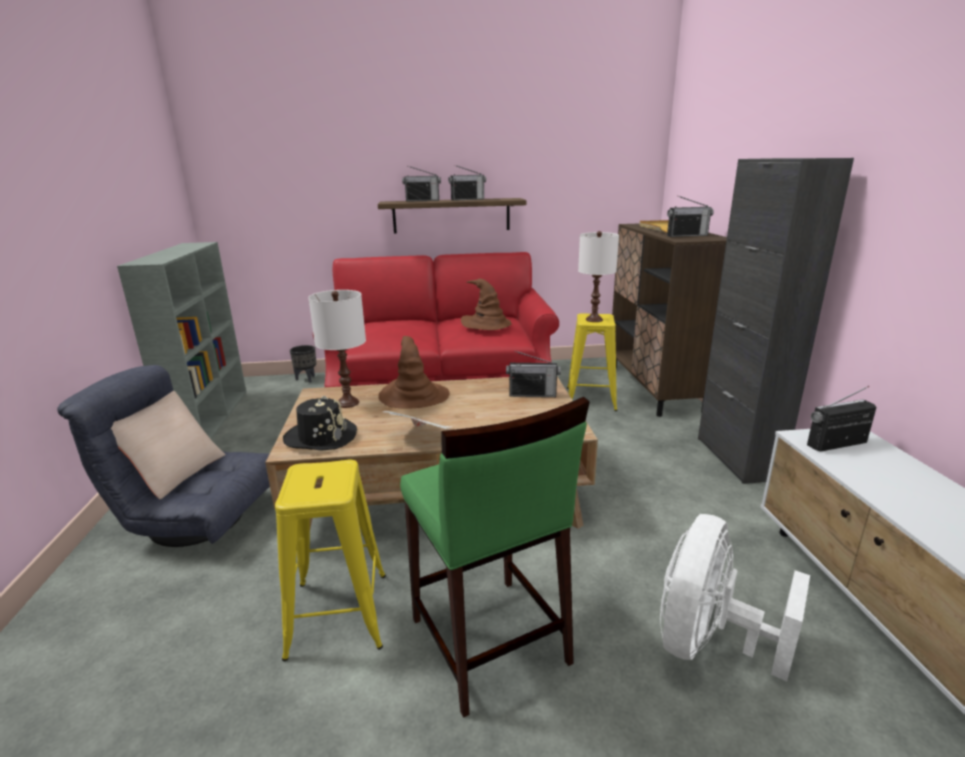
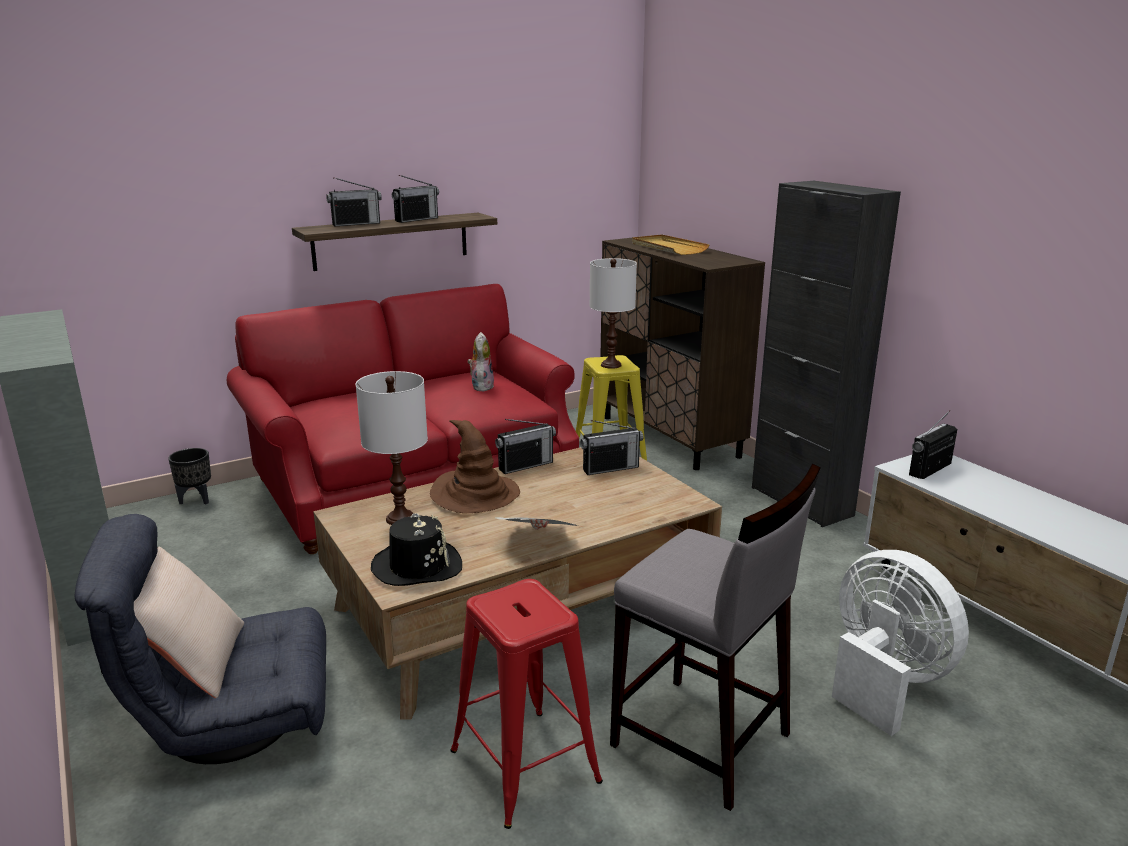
camera: 25 degrees left, 0 degrees up
yellow stool [275,460,386,661] -> red stool [450,579,603,829]
green stool [400,397,590,718] -> grey stool [610,464,821,811]
brown hat [461,278,512,330] -> plush toy [468,332,494,392]
white fan [660,514,810,681] -> white fan turned 135 degrees clockwise [832,550,969,736]
radio [667,196,714,237] -> radio moved to [495,419,556,474]

